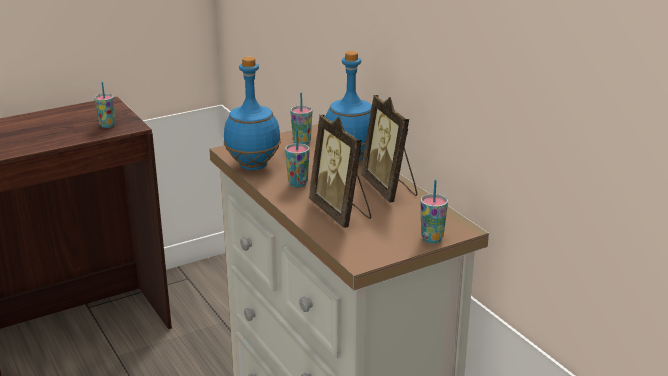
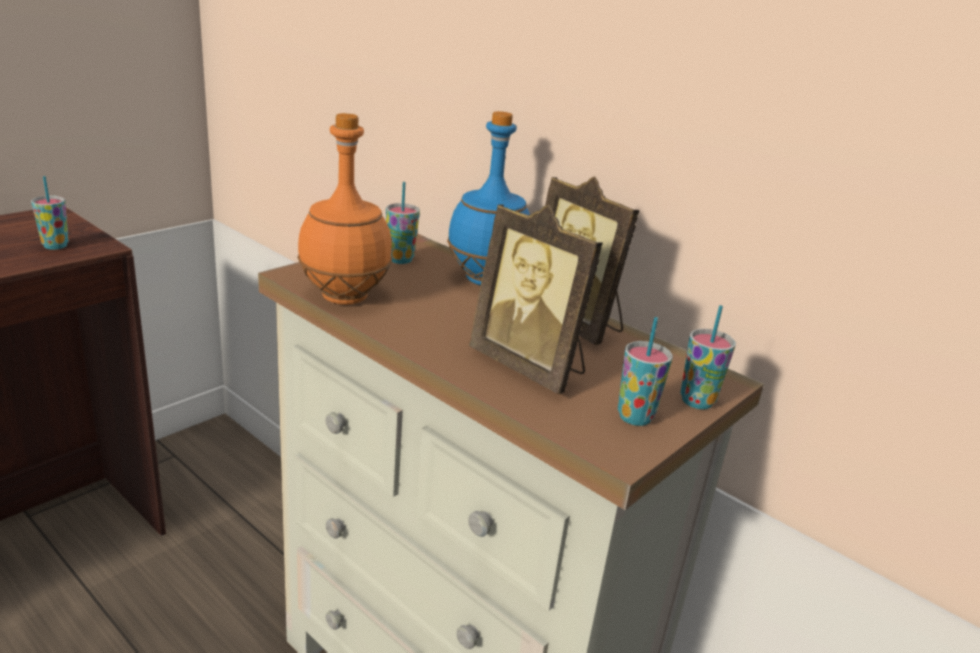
camera: 20 degrees left, 0 degrees up
blue bottle [224,57,281,170] -> orange bottle [297,113,392,305]
cup [285,130,310,187] -> cup moved to [618,317,673,426]

